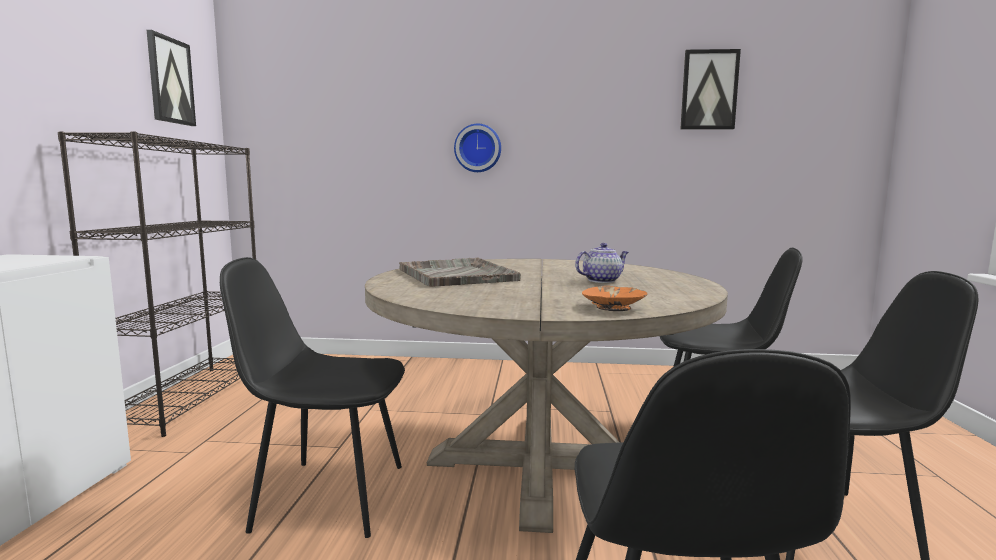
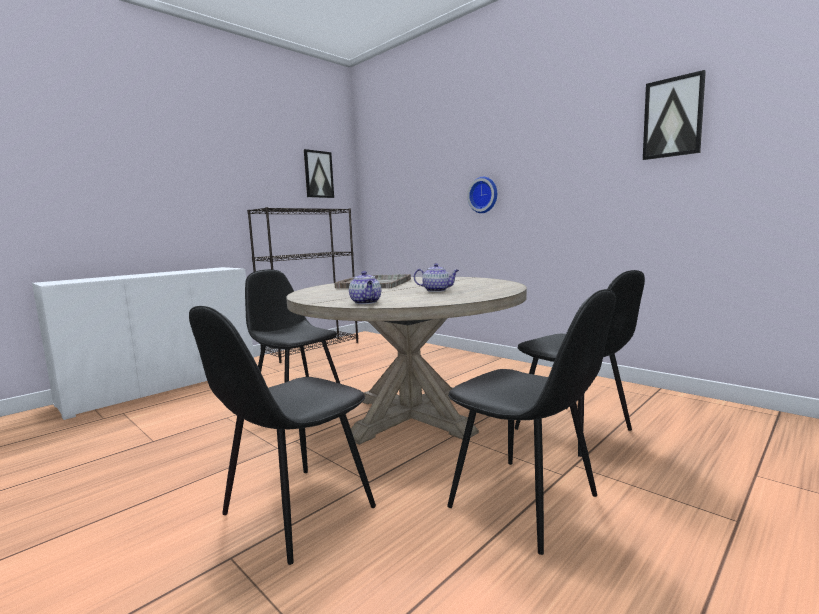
camera: 40 degrees right, 0 degrees up
orange bowl [582,286,648,311] -> teapot [349,271,381,304]

